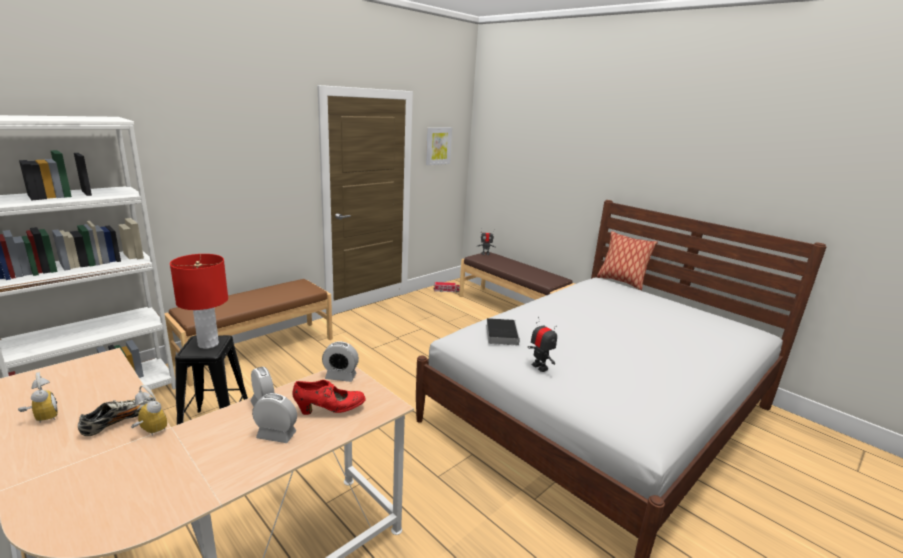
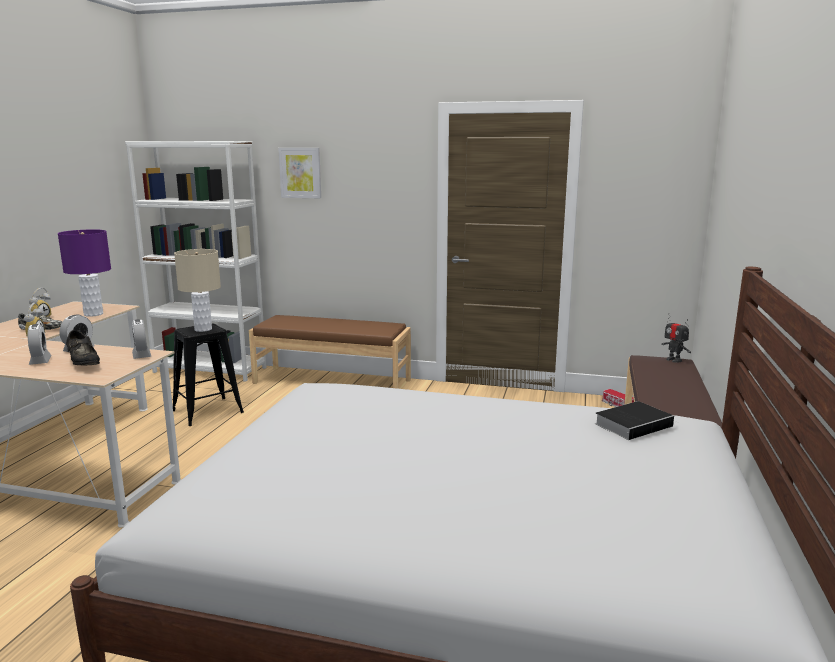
camera: 60 degrees right, 5 degrees down
red table lamp [170,254,228,349] -> beige table lamp [174,249,221,332]
red shoe [293,380,366,415] -> black shoe [66,330,100,365]
picture [426,127,452,165] -> picture moved to [278,148,321,198]
book [486,318,520,346] -> book moved to [595,401,678,440]
toy robot [528,317,557,372] -> none
pillow [597,231,658,290] -> none
none -> purple table lamp [58,229,111,317]

